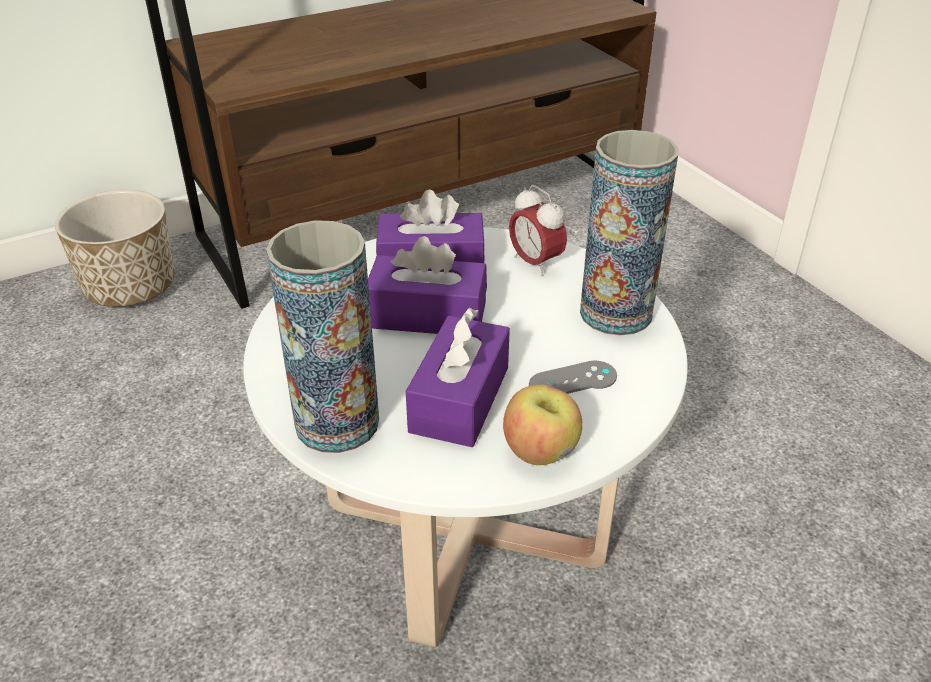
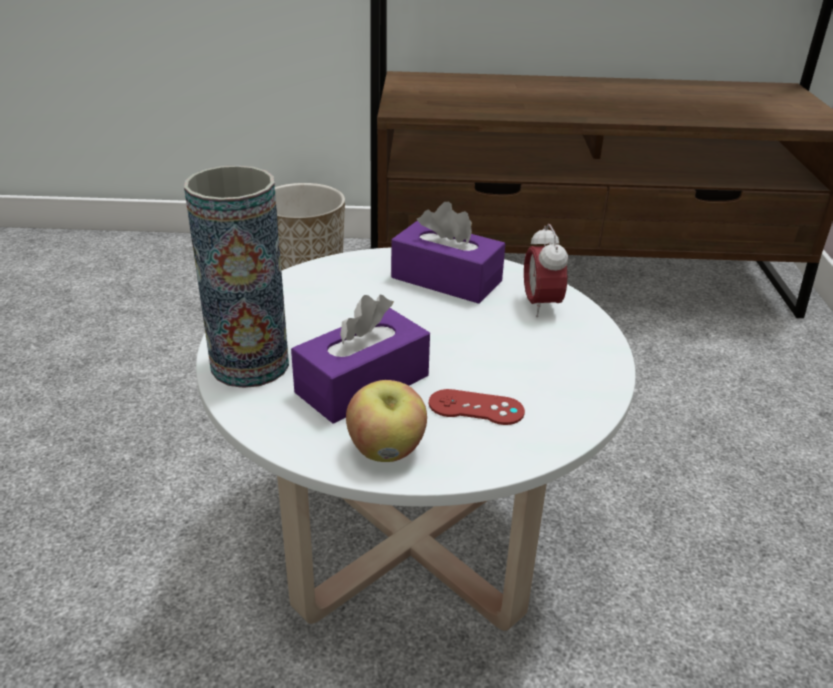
camera: 30 degrees right, 5 degrees down
purple tissue box [368,236,487,334] -> none
grey game controller [529,360,617,394] -> red game controller [429,389,525,425]
vase [580,130,678,335] -> none

